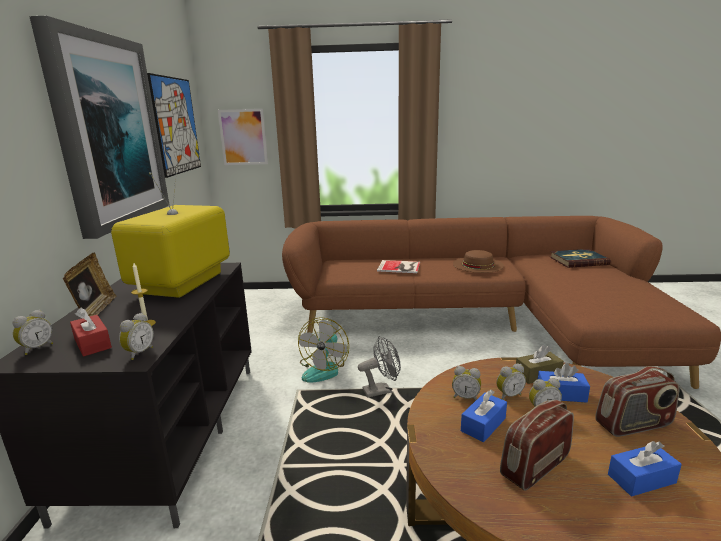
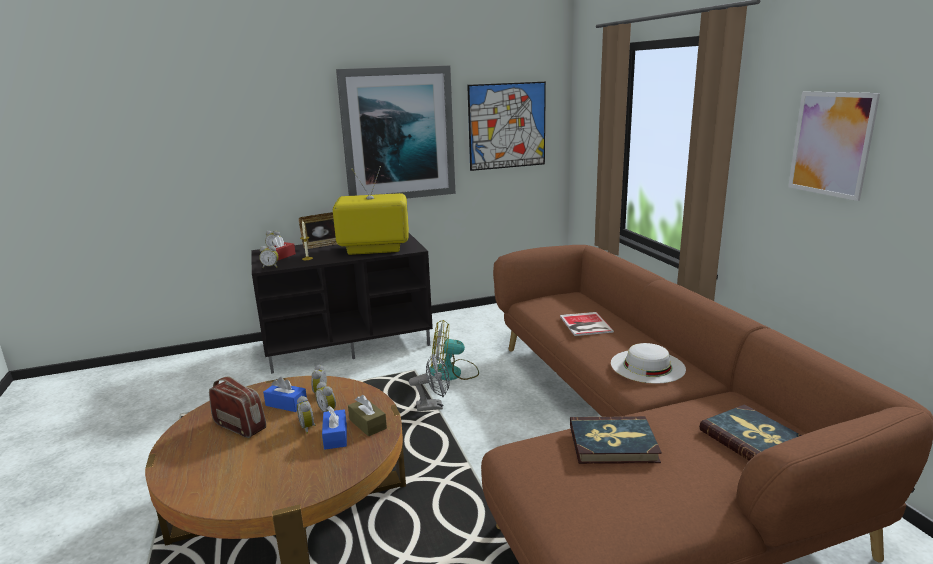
camera: 70 degrees right, 0 degrees up
picture [218,109,268,165] -> picture moved to [788,92,880,201]
grey fan [358,336,401,398] -> grey fan turned 60 degrees counterclockwise [409,354,450,411]
brown hat [453,250,504,273] -> white hat [611,343,686,384]
radio [595,366,679,437] -> none
blue tissue box [608,441,682,496] -> none
none -> book [570,416,662,464]

